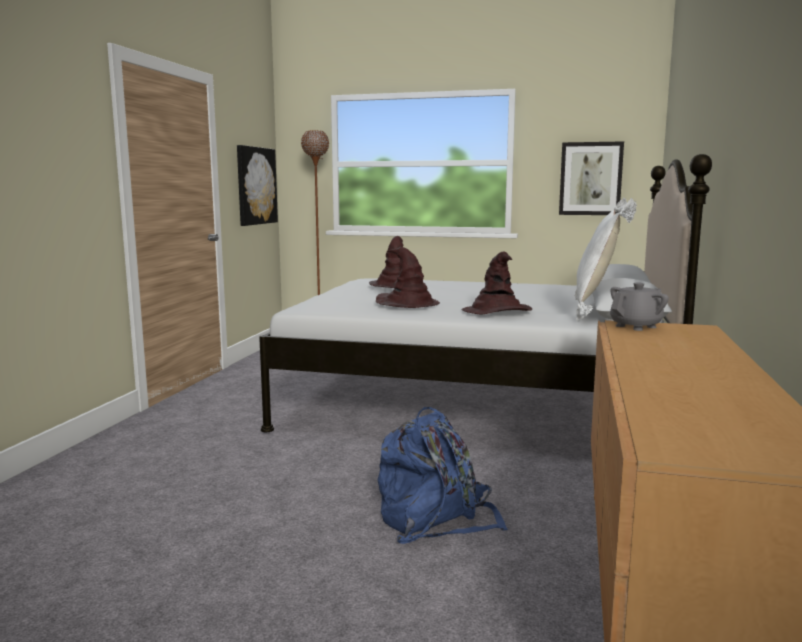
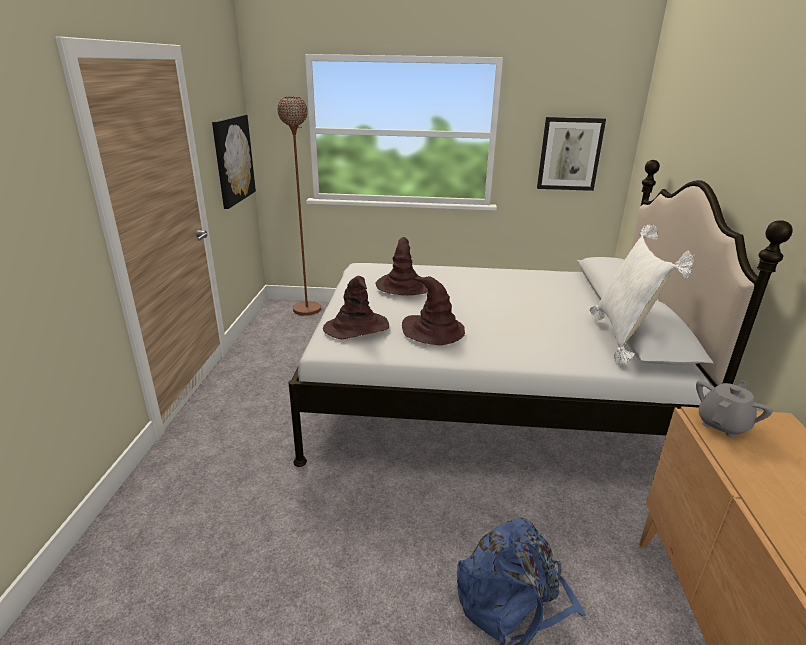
camera: 10 degrees left, 15 degrees up
brown hat [461,251,532,314] -> brown hat moved to [323,276,389,339]

